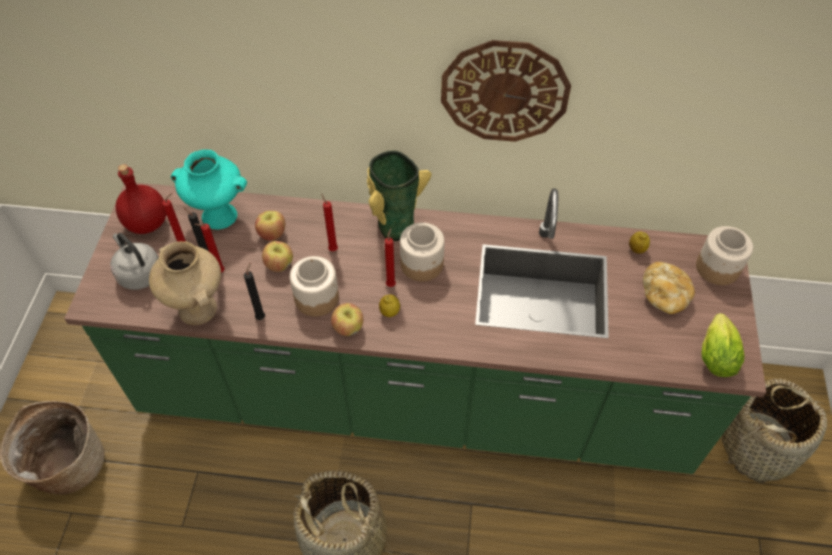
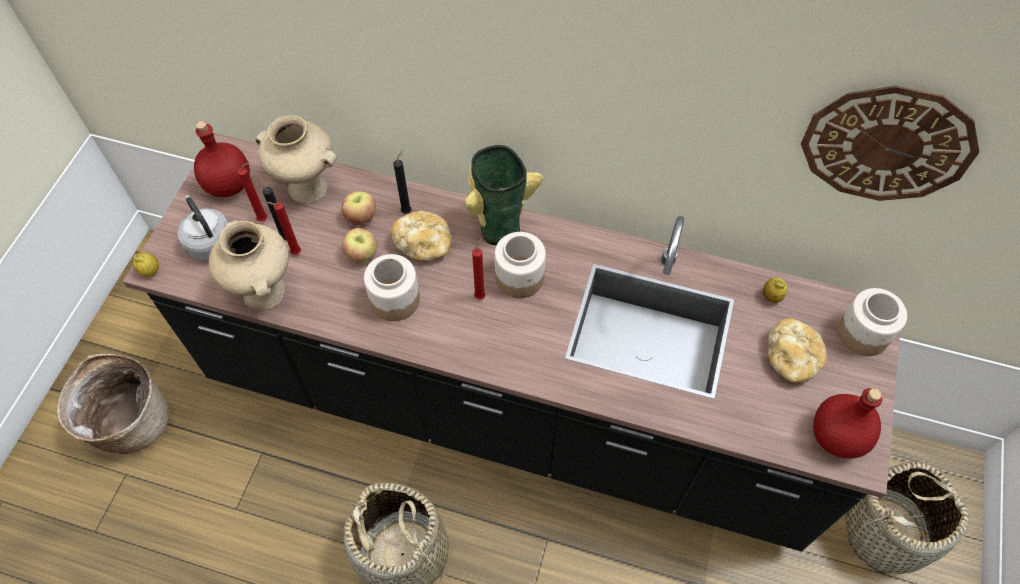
camera: 10 degrees right, 5 degrees up
green counter [64,183,766,474] -> black counter [123,133,900,551]
turquoise vase [171,150,247,230] -> beige vase [255,115,337,203]
black candle [244,262,265,320] -> black candle moved to [393,150,411,214]
red candle [321,193,338,251] -> bread [390,211,452,261]
apple [331,303,363,336] -> none
lemon [379,295,400,317] -> lemon moved to [132,252,159,277]
wall clock [441,40,571,142] -> wall clock moved to [801,85,979,201]
lettuce [702,313,745,377] -> red bottle [813,388,882,458]

